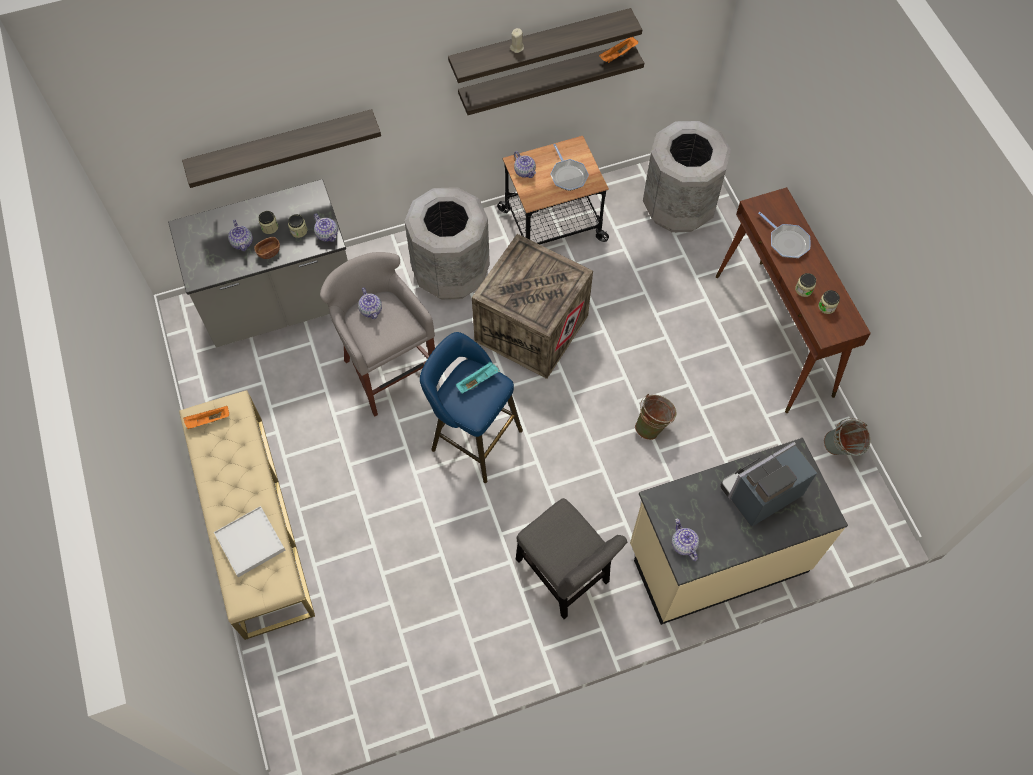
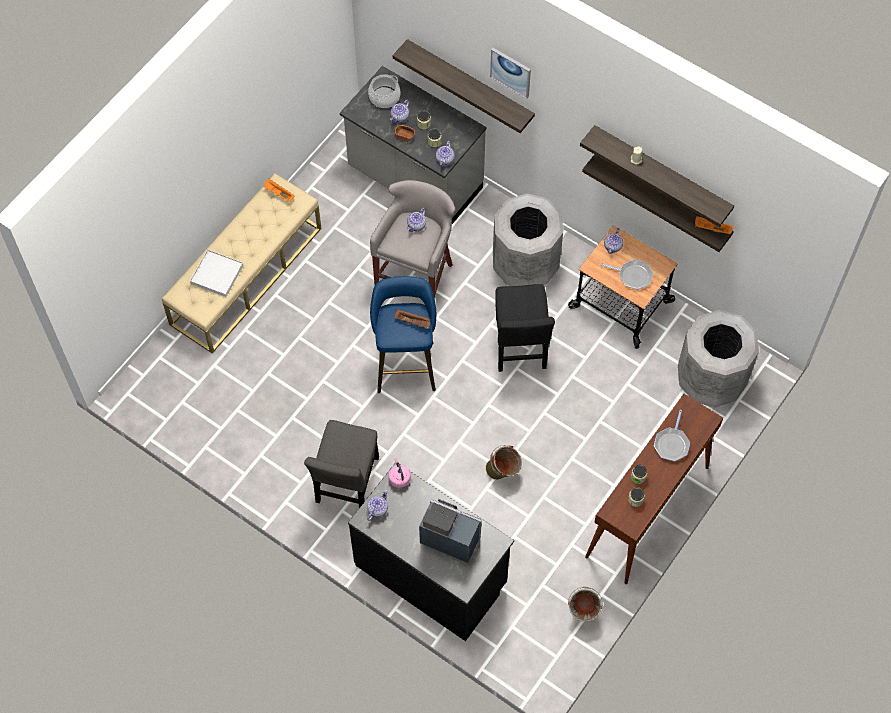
camera: 55 degrees right, 0 degrees up
turquoise tray [456,362,500,394] -> brown tray [394,309,431,329]
crate [472,234,593,379] -> black chair [495,284,555,372]
frying pan [550,144,589,191] -> frying pan turned 105 degrees counterclockwise [601,259,653,290]
beige counter [630,438,848,625] -> black counter [348,463,514,641]
none -> cooking pot [368,74,401,108]
none -> pink kettle [389,458,411,488]
none -> picture [490,48,531,98]

